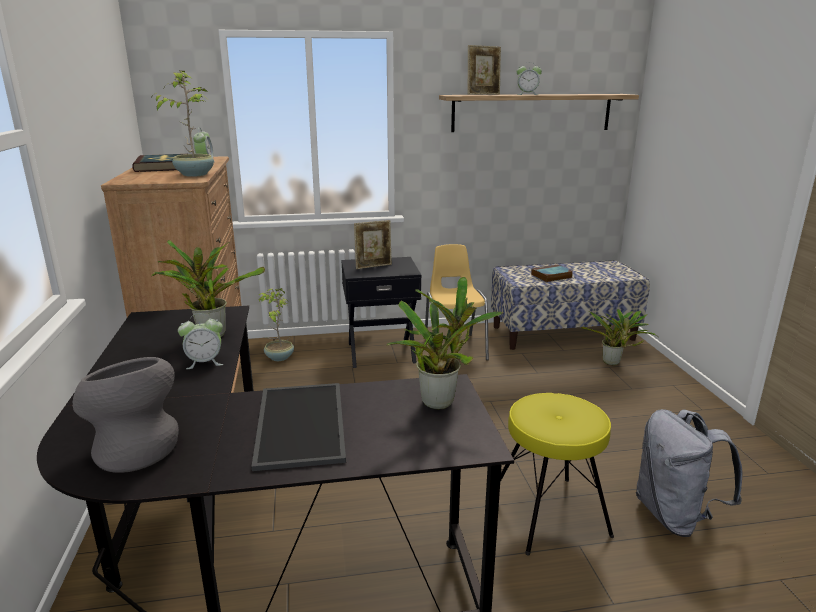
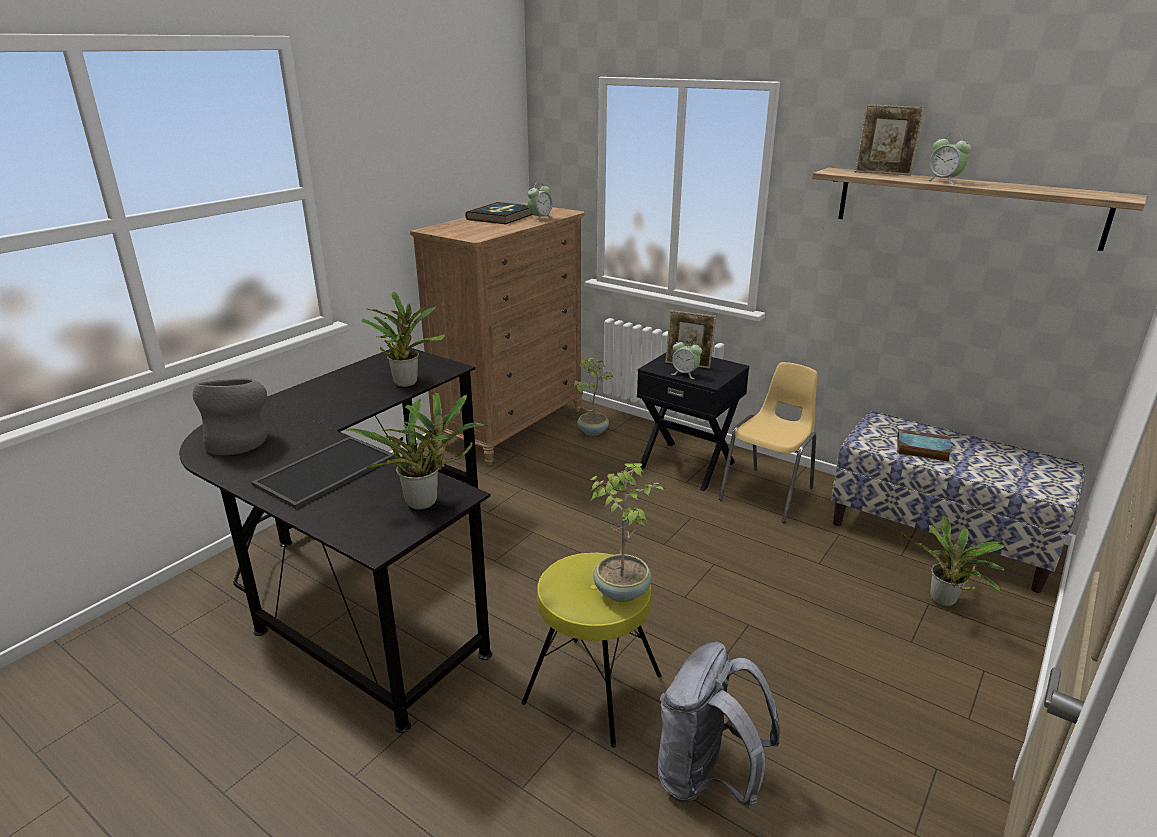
camera: 45 degrees right, 5 degrees up
potted plant [152,71,214,177] -> potted plant moved to [590,463,665,602]
alarm clock [178,314,223,369] -> alarm clock moved to [671,338,702,379]

